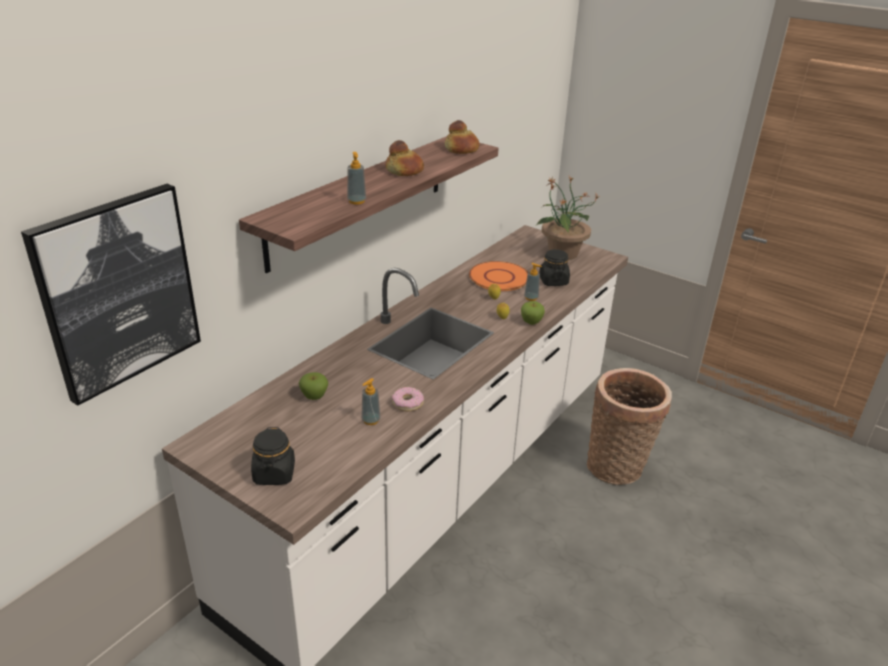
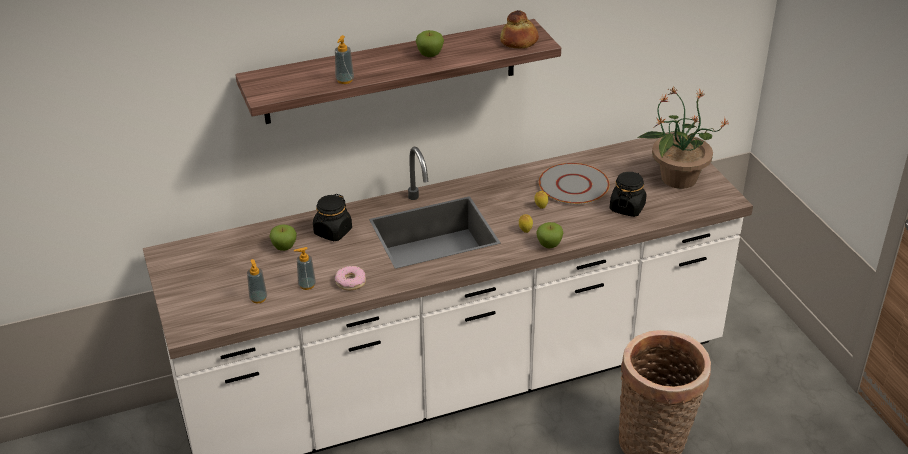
camera: 35 degrees right, 5 degrees up
picture [21,184,201,406] -> none
black jar [251,427,295,485] -> black jar moved to [313,194,352,241]
bread [385,140,424,176] -> apple [416,30,444,57]
orange plate [469,261,528,291] -> grey plate [539,163,610,204]
soap dispenser [524,263,542,301] -> soap dispenser moved to [247,259,267,303]

